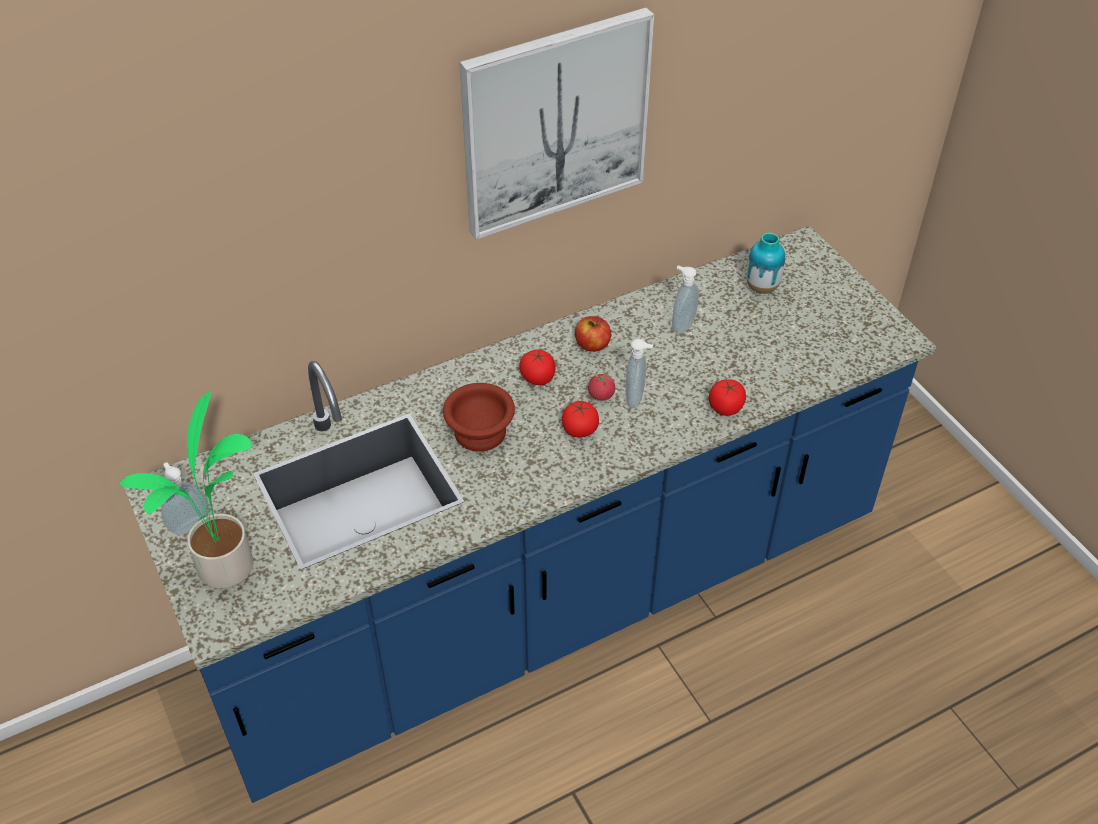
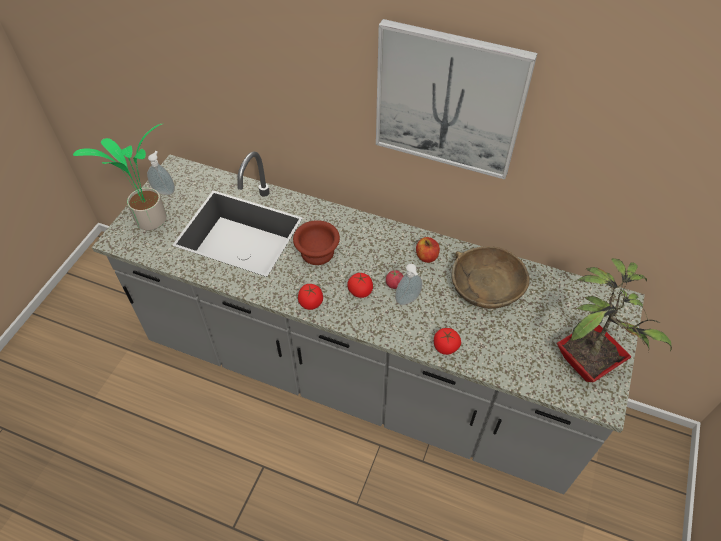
camera: 50 degrees right, 5 degrees up
blue counter [124,226,936,803] -> grey counter [92,151,645,494]
tomato [519,349,556,385] -> tomato moved to [298,284,323,310]
soap dispenser [672,265,699,334] -> brown bowl [452,246,530,309]
vase [746,232,785,294] -> none
none -> potted plant [557,258,672,382]

